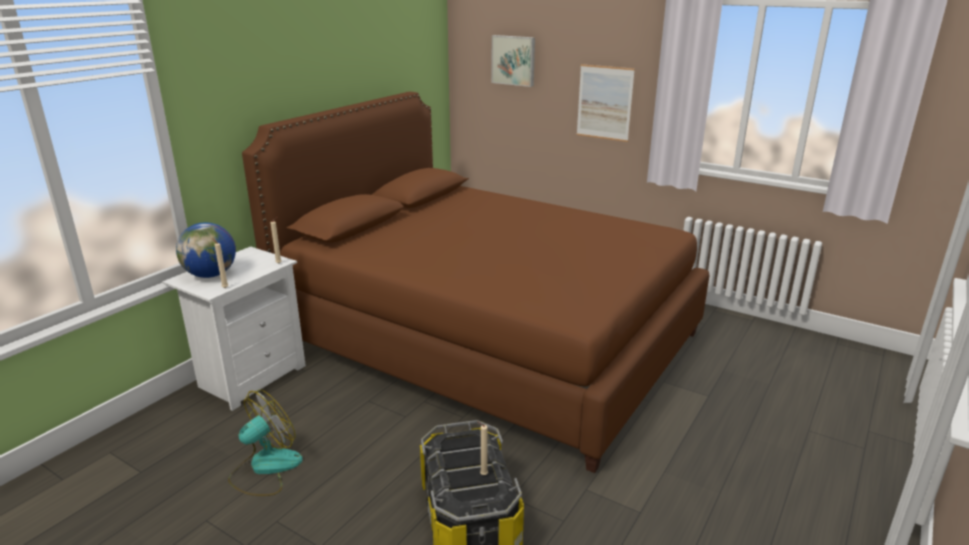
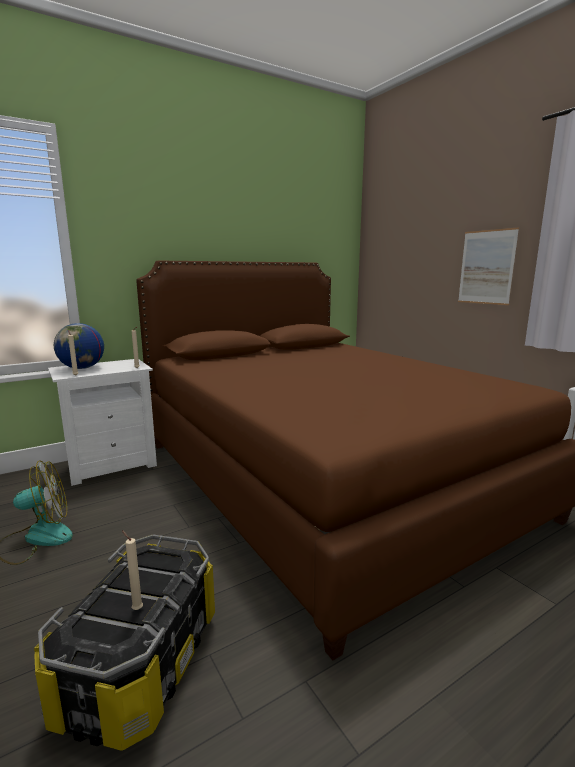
camera: 25 degrees right, 10 degrees down
picture [491,35,535,87] -> none

